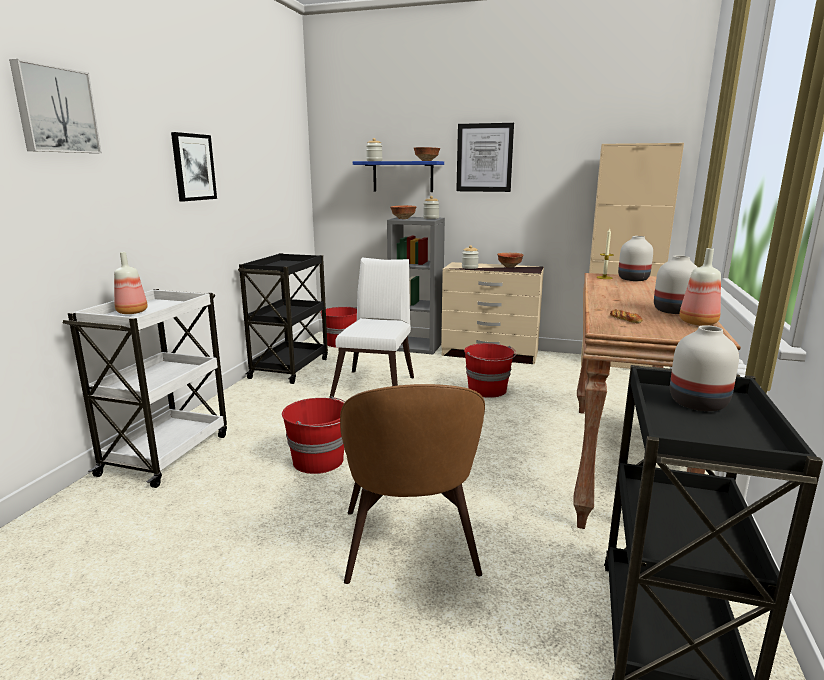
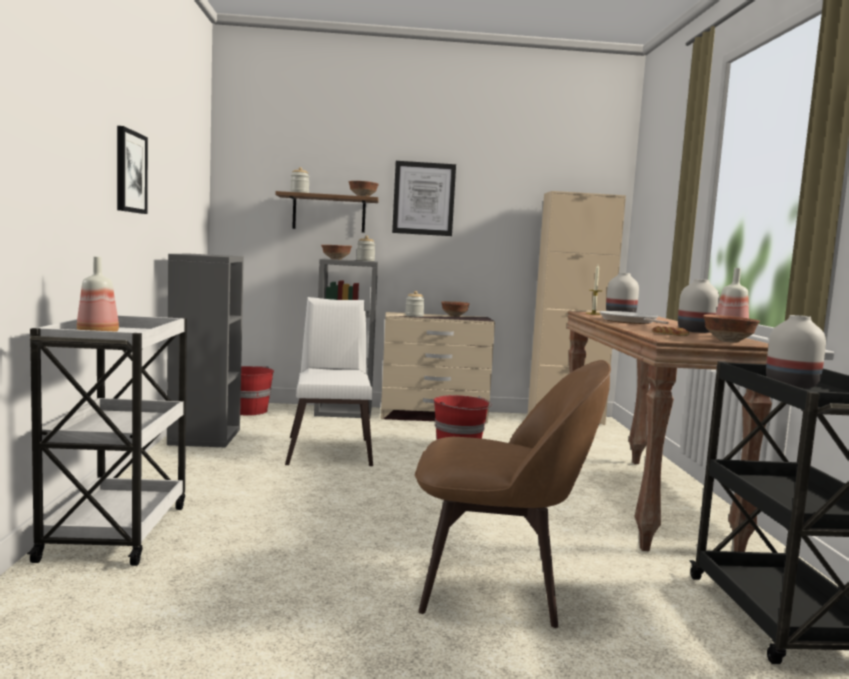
camera: 20 degrees left, 10 degrees down
picture [9,59,102,153] -> none
black cart [238,253,328,384] -> grey bookcase [167,253,244,447]
red bucket [282,396,345,474] -> none
brown chair [340,384,485,584] -> brown chair turned 60 degrees counterclockwise [415,360,611,628]
blue shelf [353,161,444,192] -> brown shelf [275,191,379,233]
none -> frying pan [600,311,669,324]
none -> bowl [703,314,760,343]

